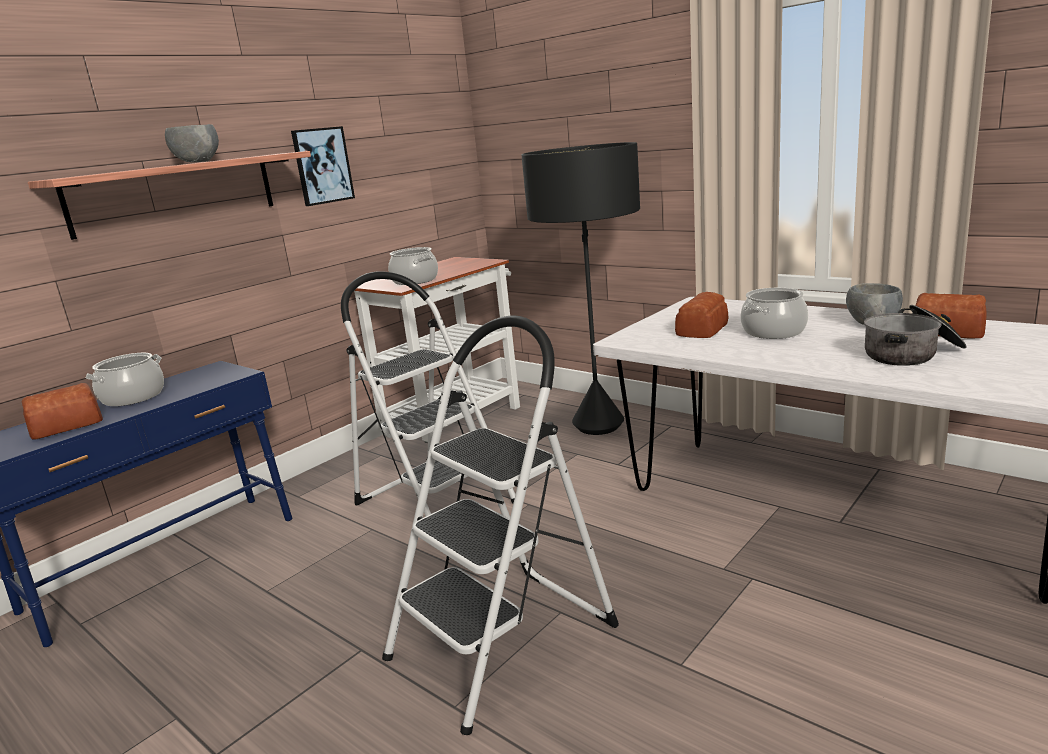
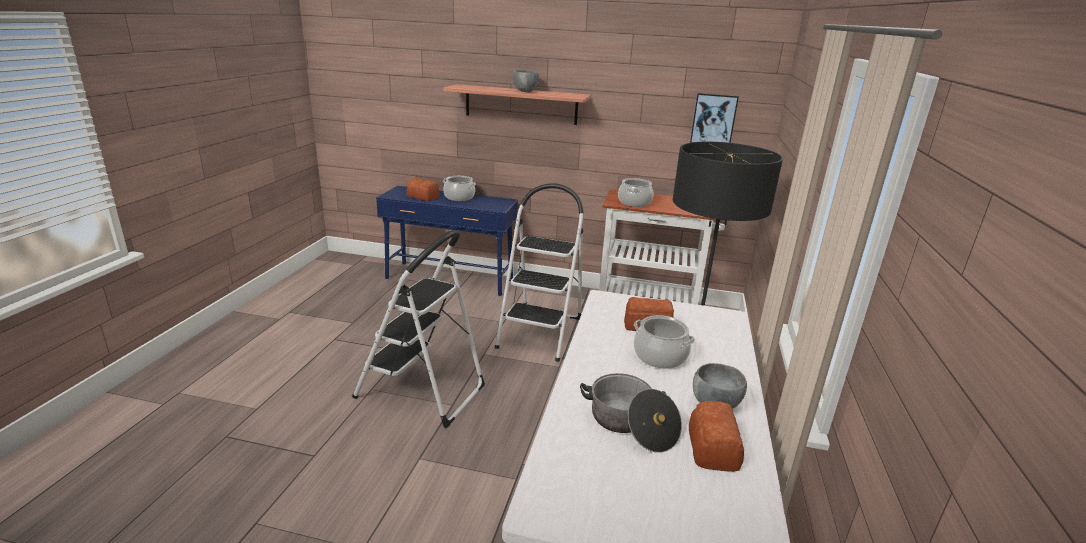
camera: 60 degrees right, 5 degrees up
picture [291,126,355,206] -> picture moved to [690,93,739,143]

